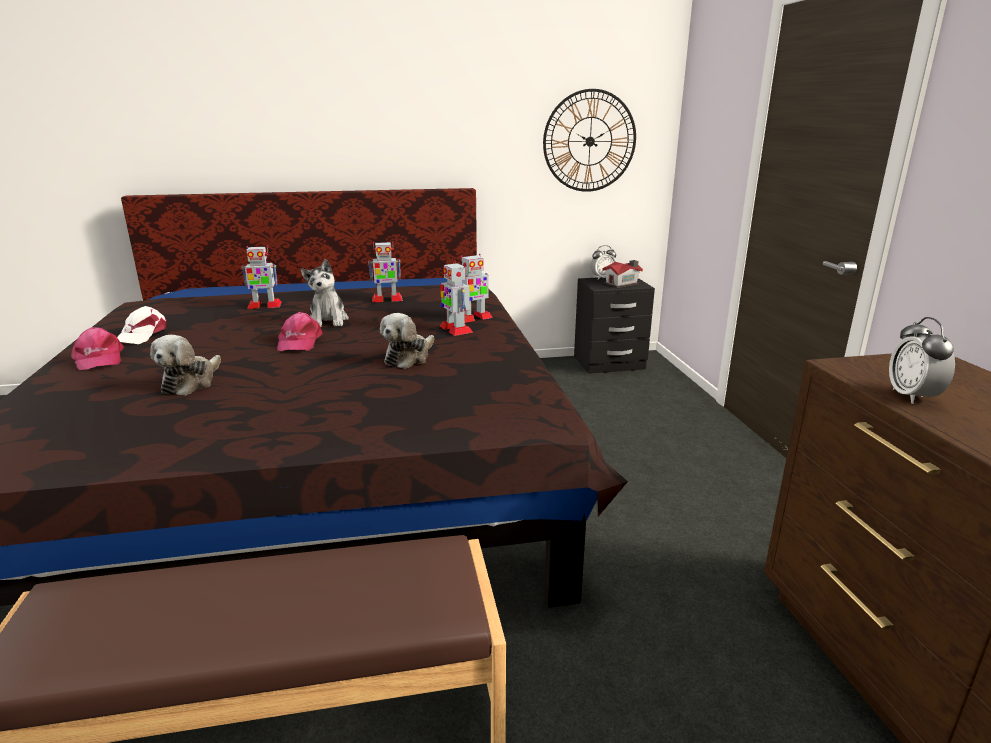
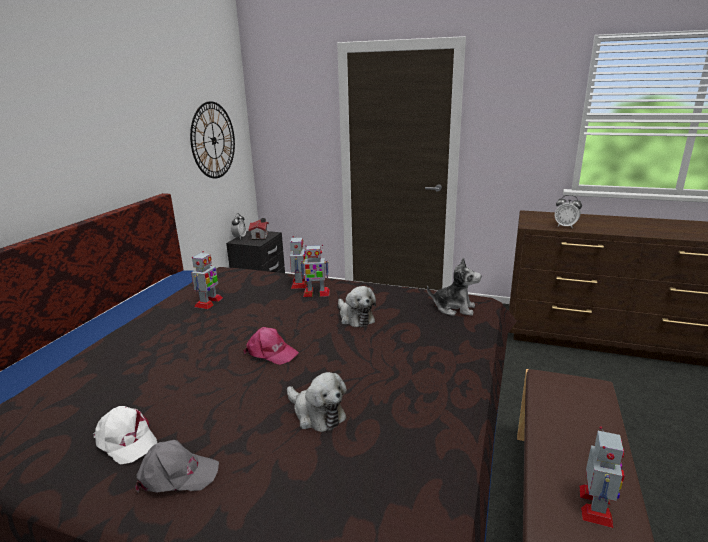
camera: 60 degrees left, 0 degrees up
pink cap [71,327,124,370] -> grey cap [135,440,219,492]
toy robot [241,245,282,309] -> toy robot moved to [580,426,624,528]
plush toy [301,259,349,327] -> plush toy moved to [427,257,481,316]

